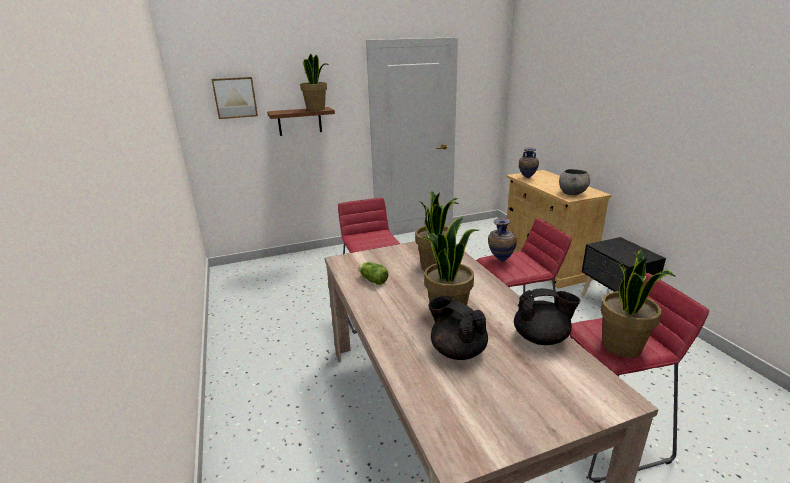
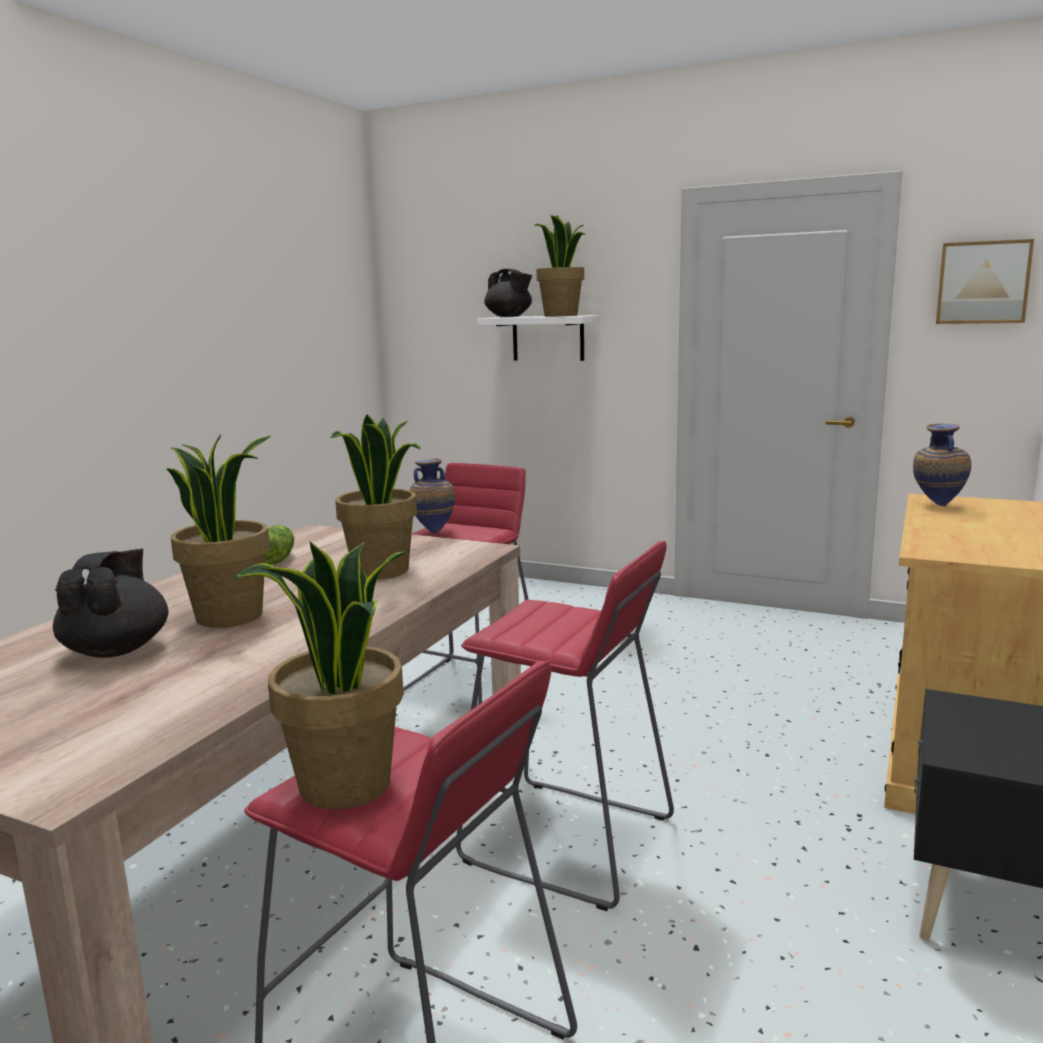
camera: 45 degrees right, 10 degrees down
picture [211,77,258,119] -> picture moved to [936,239,1034,324]
brown shelf [267,107,335,136] -> white shelf [477,315,600,361]
vase [488,218,517,262] -> vase moved to [410,458,455,534]
black teapot [514,288,580,345] -> black teapot moved to [484,269,532,317]
grey bowl [559,169,590,195] -> none

